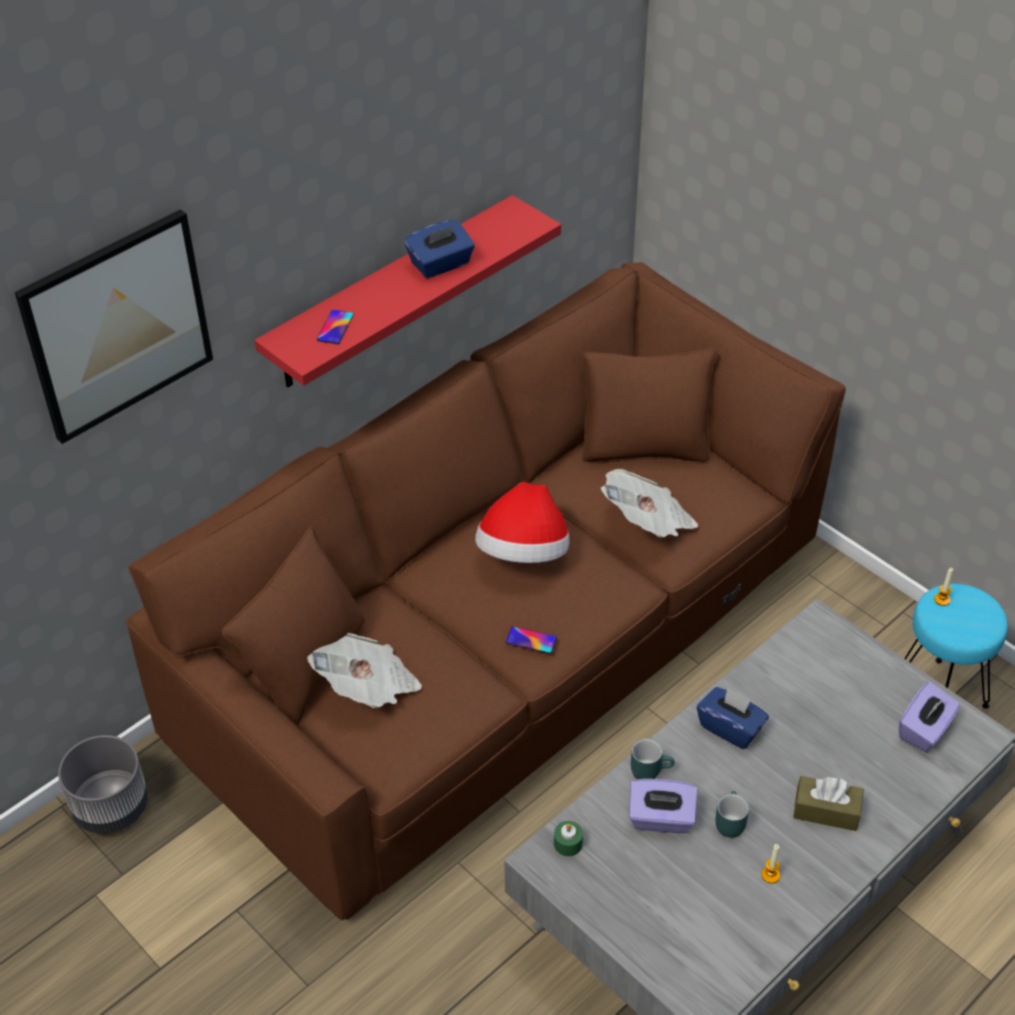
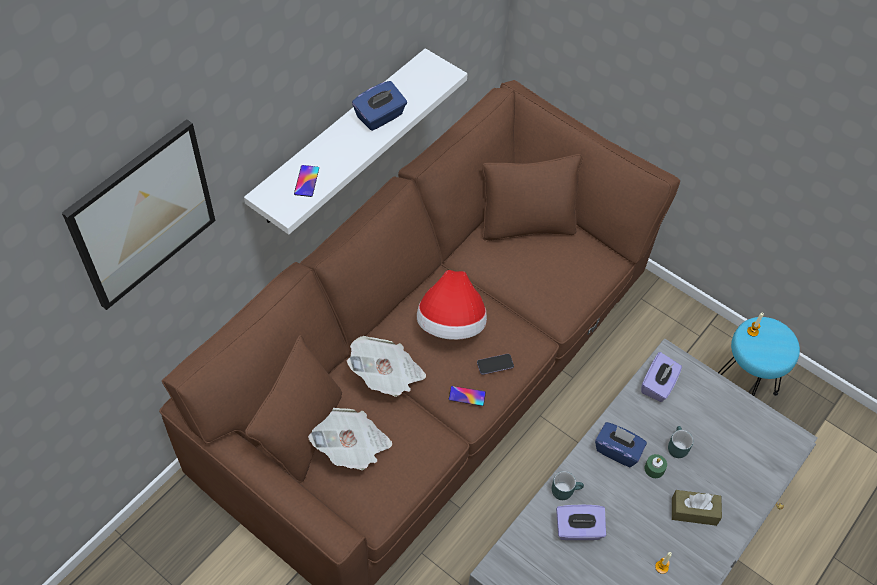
camera: 10 degrees left, 10 degrees up
grey planter [58,735,148,834] -> none
red shelf [254,195,561,387] -> white shelf [244,48,467,235]
green candle [554,821,583,856] -> green candle moved to [644,454,667,478]
newspaper [601,469,698,538] -> newspaper moved to [347,336,426,397]
turquoise mug [715,791,749,838] -> turquoise mug moved to [668,426,694,458]
purple tissue box [899,682,960,752] -> purple tissue box moved to [641,352,682,402]
none -> phone [477,354,514,375]

